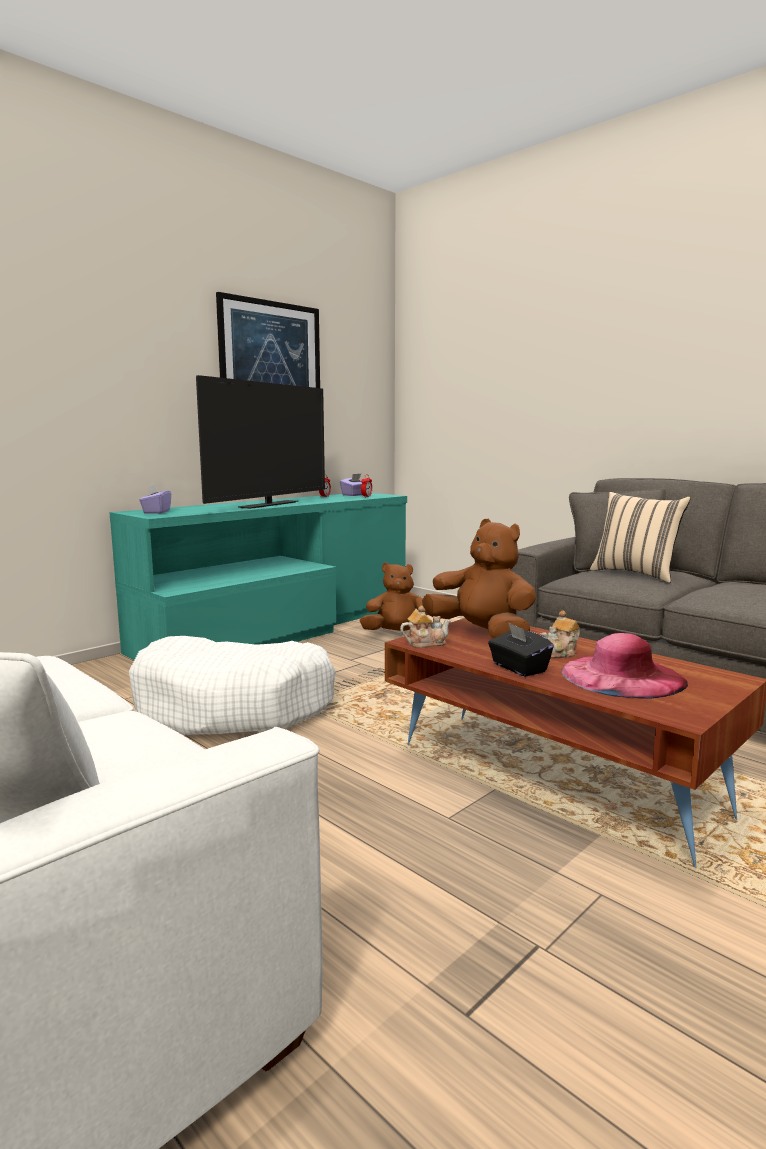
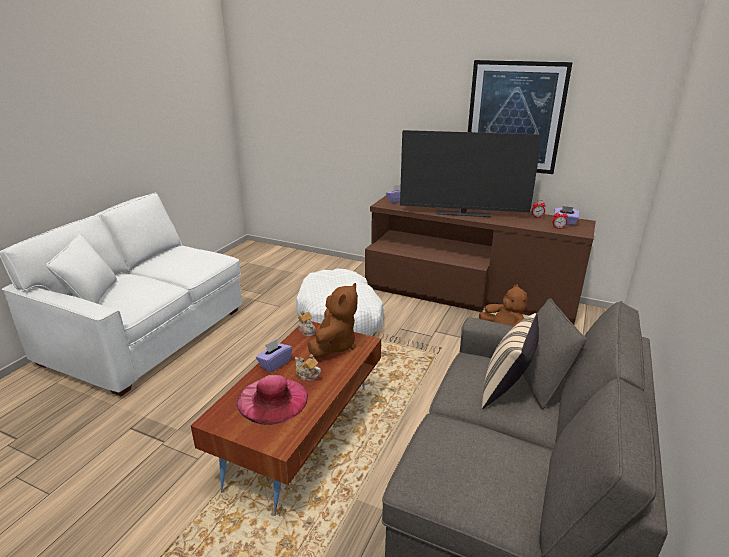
camera: 70 degrees right, 15 degrees up
turquoise tv stand [109,493,407,660] -> brown tv stand [365,195,596,325]
black tissue box [488,622,554,677] -> purple tissue box [256,339,292,372]

